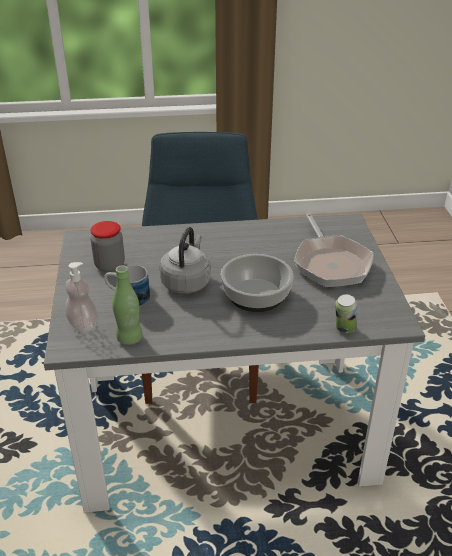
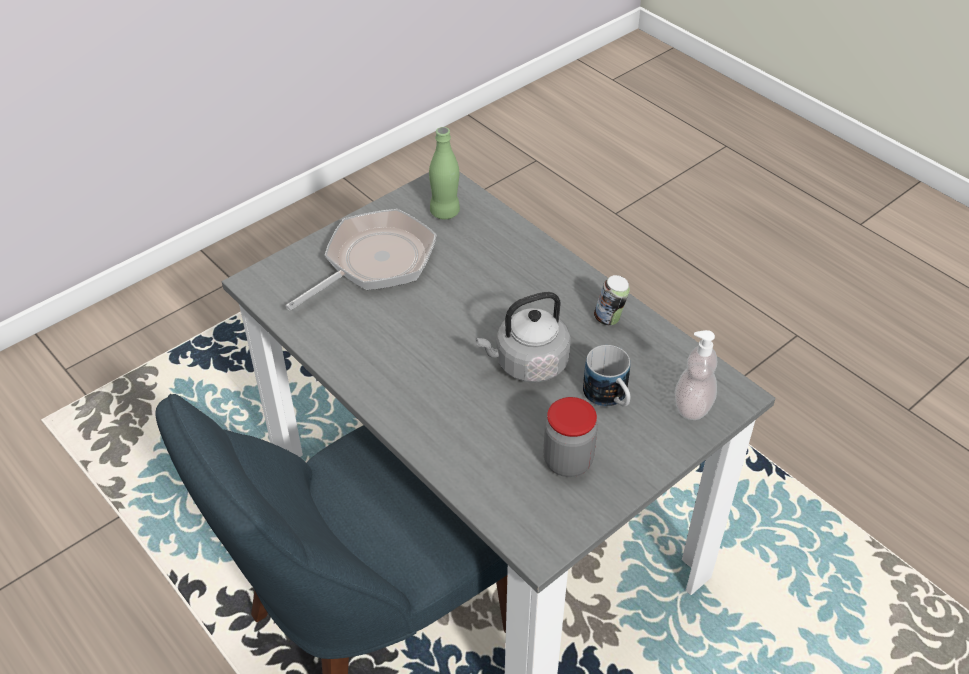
camera: 125 degrees left, 10 degrees up
green bottle [112,265,143,345] -> green bottle moved to [429,127,460,219]
bowl [221,254,294,312] -> none
can [336,294,357,333] -> can moved to [594,275,630,325]

